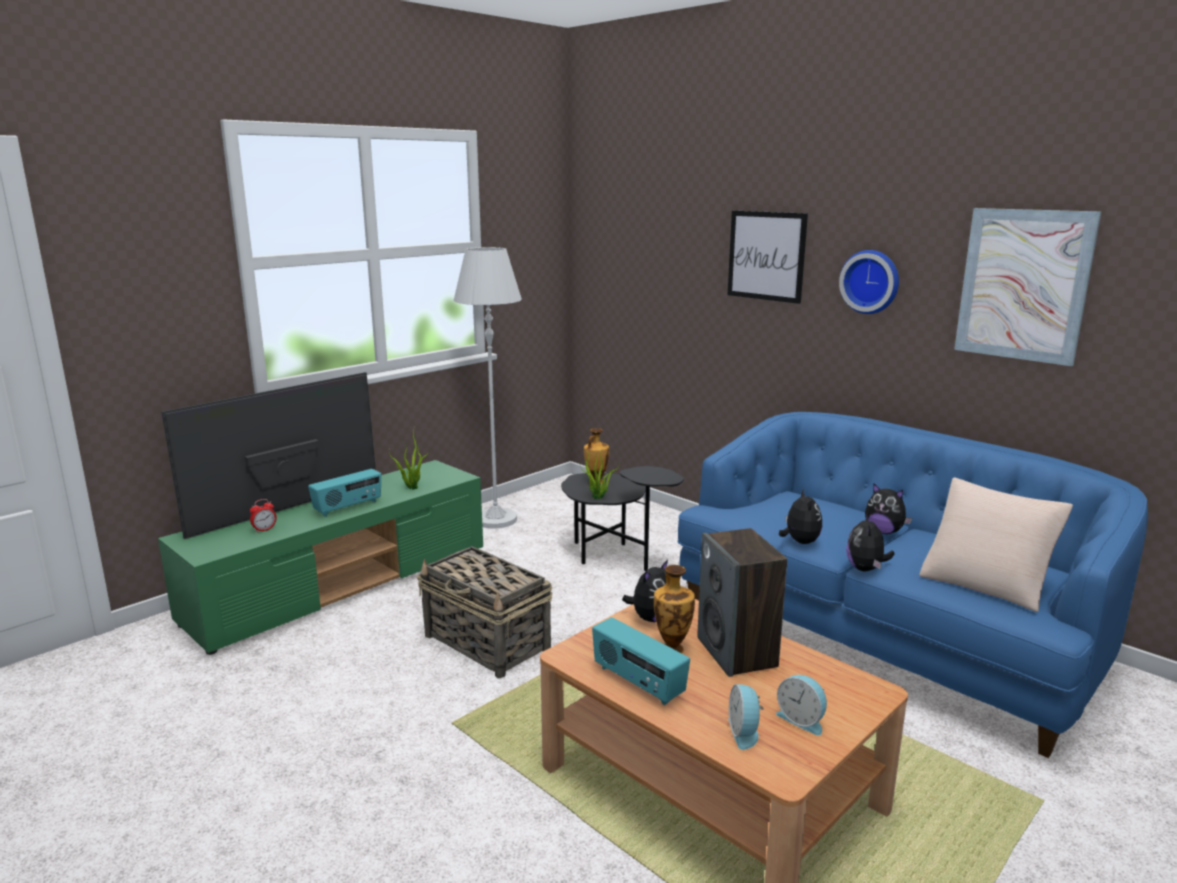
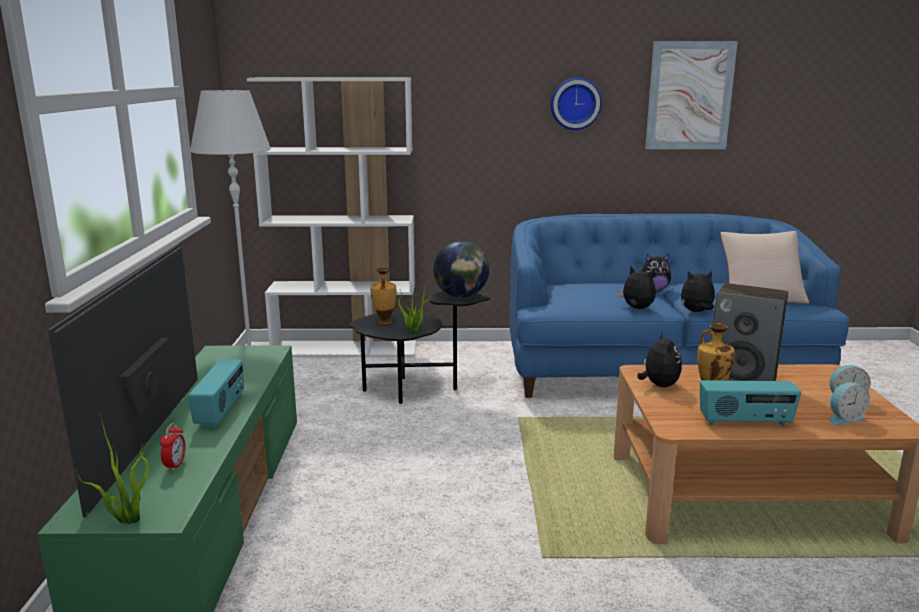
camera: 45 degrees left, 0 degrees up
potted plant [389,431,429,490] -> potted plant moved to [76,413,150,524]
basket [417,546,552,678] -> none
picture [728,211,808,304] -> none
alarm clock [728,684,764,750] -> alarm clock turned 60 degrees counterclockwise [830,382,870,425]
plush toy [846,513,894,571] -> plush toy turned 120 degrees clockwise [681,271,715,312]
none -> white bookcase [247,77,416,357]
none -> globe [433,241,489,298]

